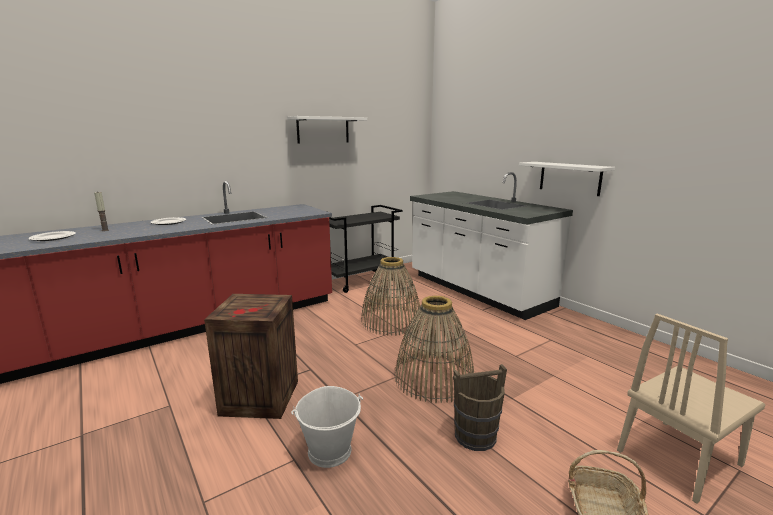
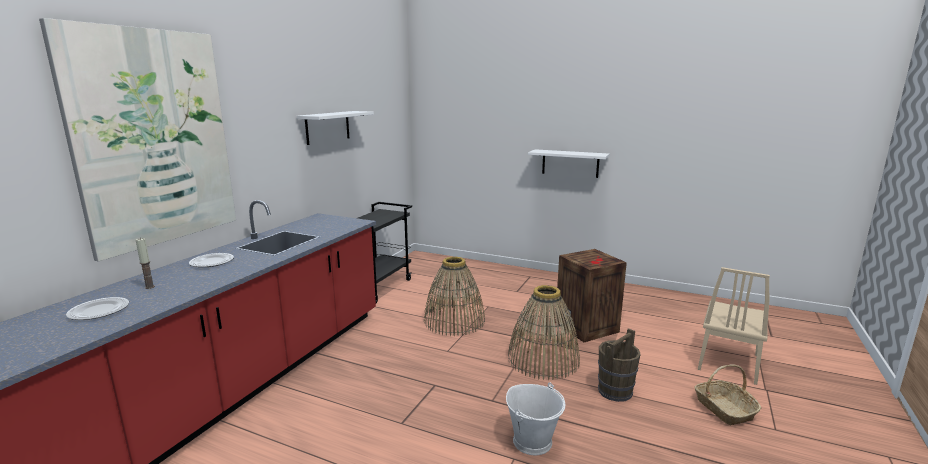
camera: 30 degrees left, 0 degrees up
crate [204,294,298,419] -> crate moved to [555,249,627,342]
white counter [410,172,573,320] -> none
none -> picture [39,18,236,262]

